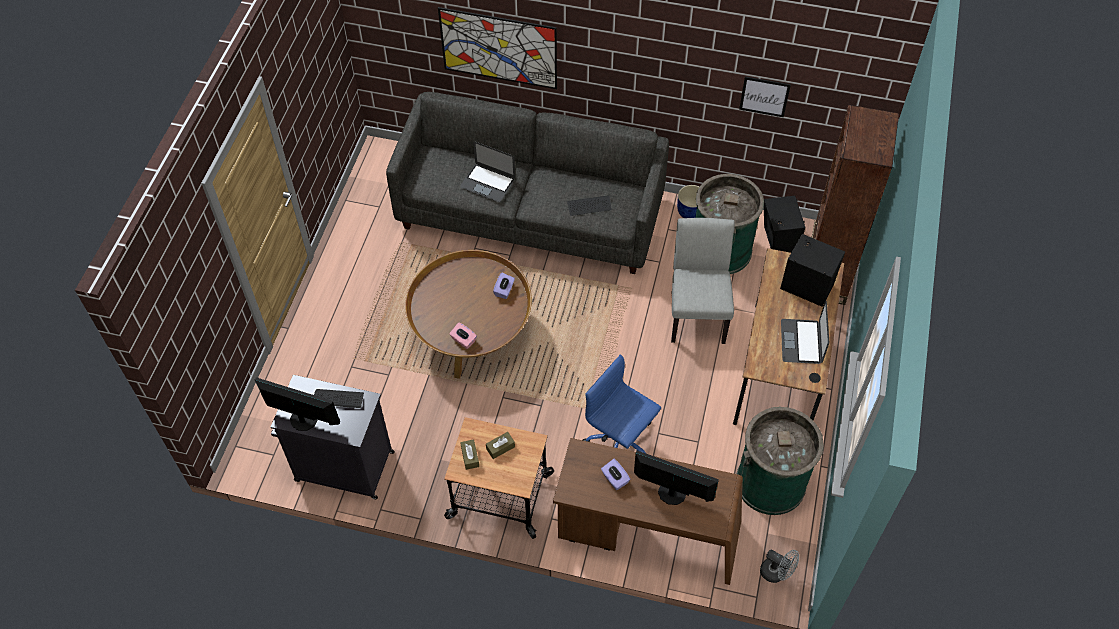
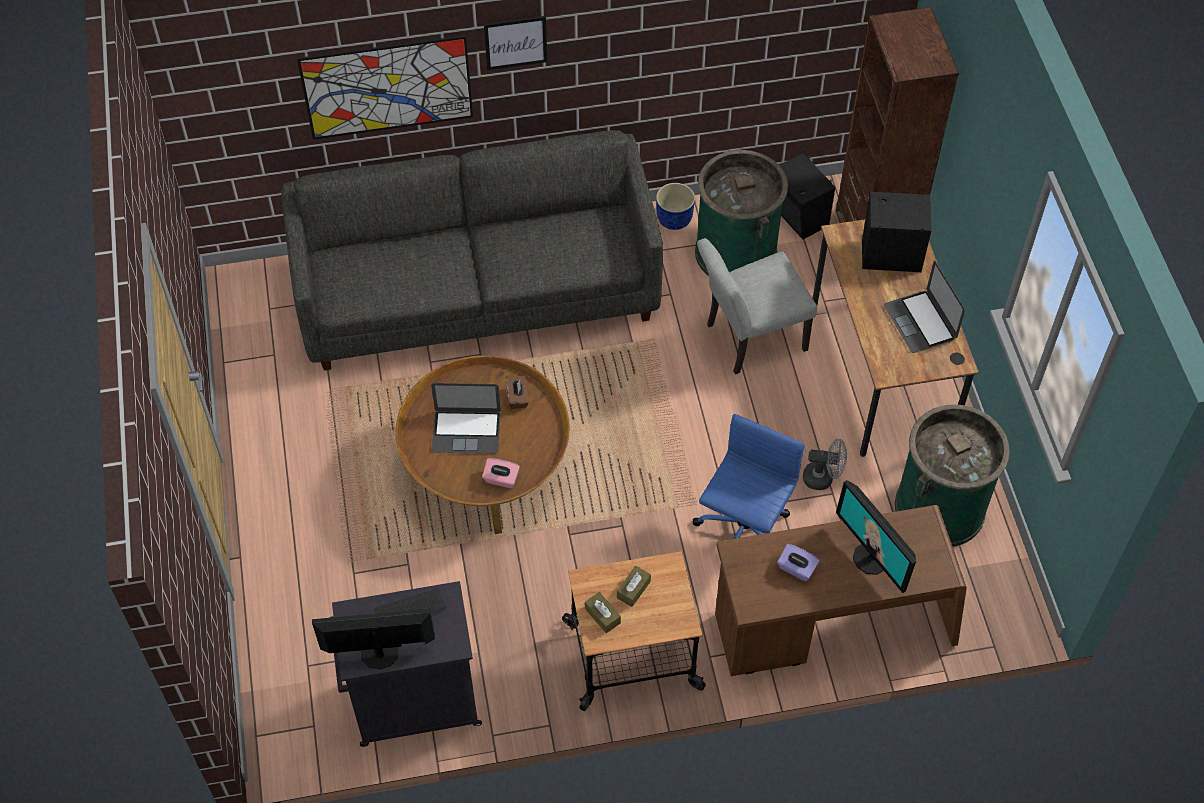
camera: 25 degrees left, 0 degrees up
laptop [460,141,515,202] -> laptop moved to [431,383,501,454]
purple tissue box [493,273,515,299] -> brown tissue box [506,376,529,409]
keyboard [567,195,611,216] -> none
blue office chair [583,354,661,453] -> blue office chair turned 105 degrees clockwise [692,414,804,539]
monitor [634,451,719,505] -> monitor turned 120 degrees counterclockwise [836,480,916,593]
grey chair [671,218,735,344] -> grey chair turned 90 degrees counterclockwise [697,238,817,374]
picture [739,76,791,117] -> picture moved to [484,16,547,70]
grey fan [760,550,799,583] -> grey fan moved to [803,439,847,490]

